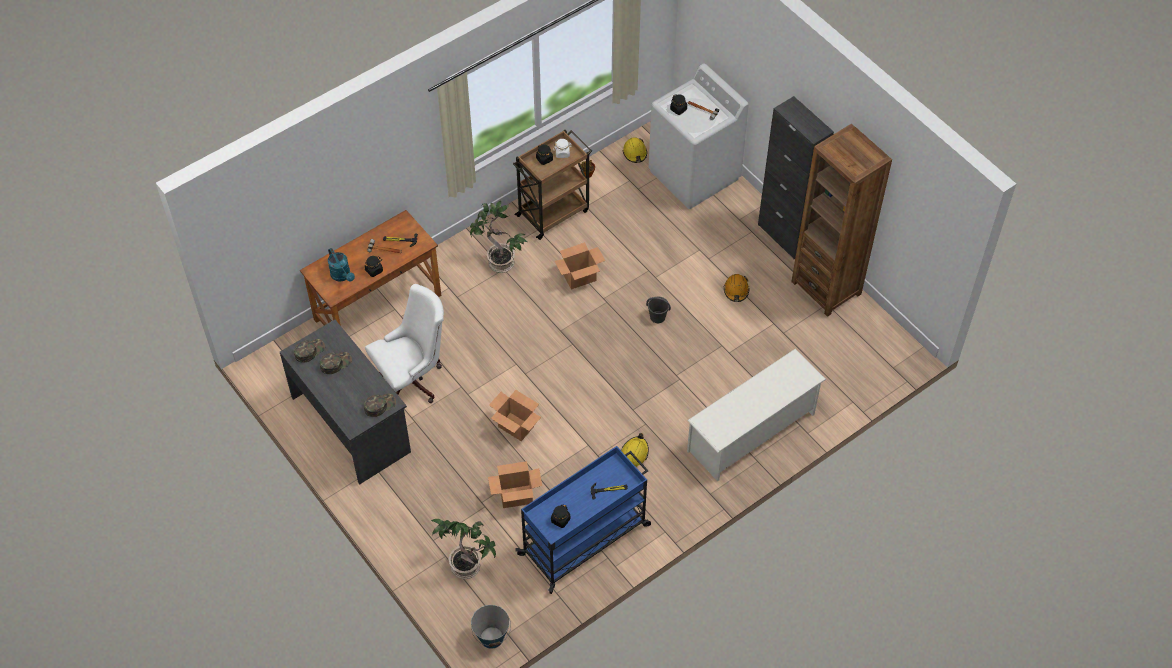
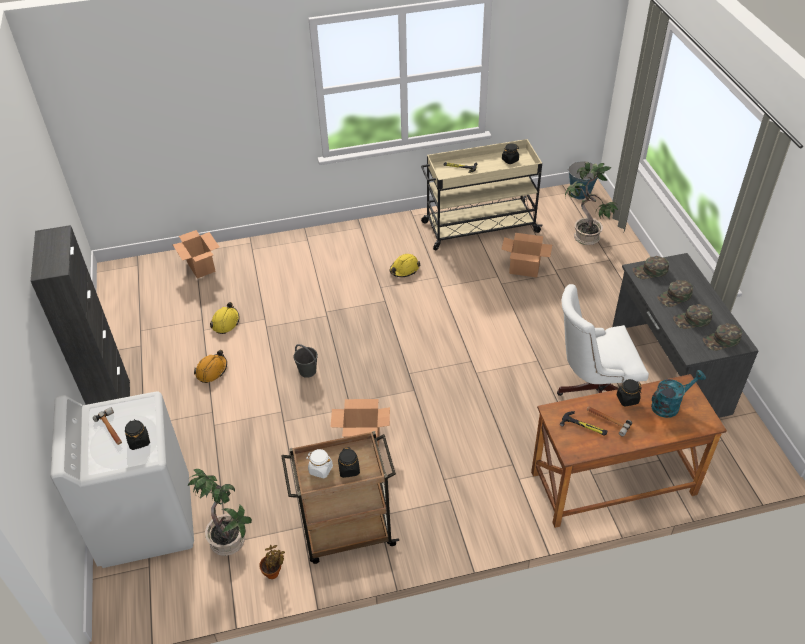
camera: 155 degrees left, 10 degrees down
turquoise watering can [328,248,355,282] -> turquoise watering can turned 75 degrees clockwise [651,370,706,418]
potted plant [470,200,527,273] -> potted plant moved to [188,469,252,556]
cardboard box [489,390,541,441] -> cardboard box moved to [173,230,219,279]
blue cart [515,446,651,594] -> beige cart [421,139,543,251]
yellow hard hat [623,137,647,163] -> yellow hard hat moved to [210,302,240,334]
white shoe rack [687,349,826,481] -> none
brown bookcase [791,124,892,317] -> none
none -> green cap [657,280,693,307]

